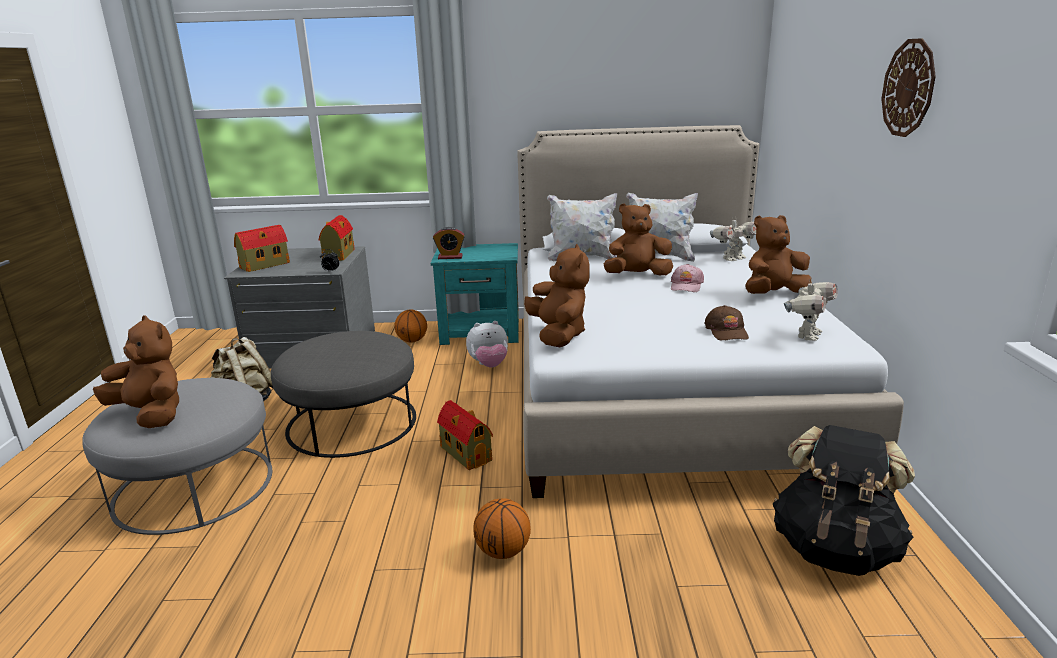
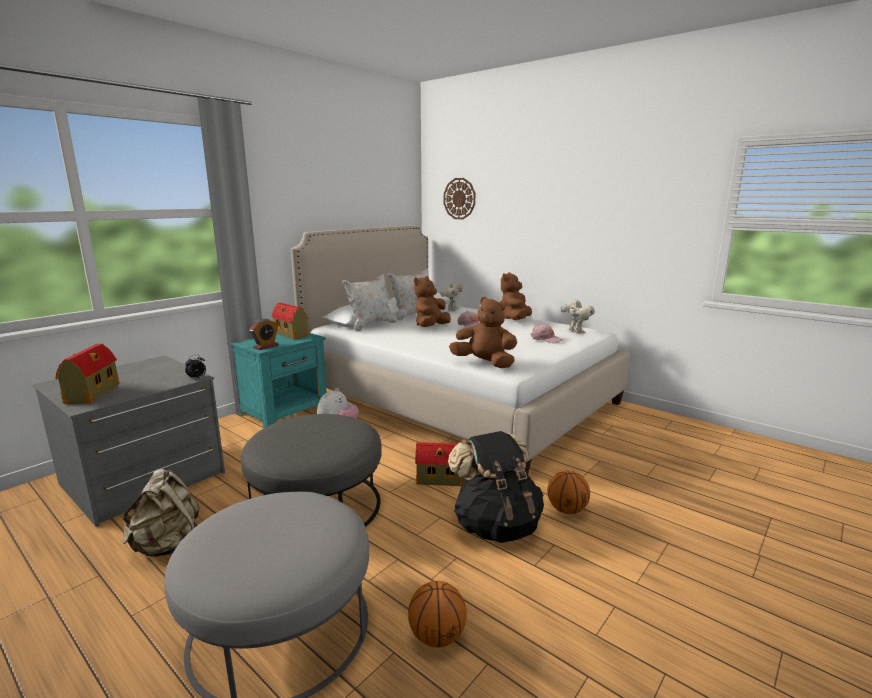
camera: 50 degrees left, 5 degrees down
brown plush toy [93,315,179,428] -> none
toy house [319,215,355,261] -> toy house moved to [272,303,309,339]
basketball [394,310,427,342] -> basketball moved to [408,581,467,648]
brown cap [704,305,749,341] -> pink cap [530,324,563,343]
black backpack [773,425,915,576] -> black backpack moved to [448,431,544,543]
wall clock [881,38,936,137] -> wall clock moved to [444,178,475,219]

